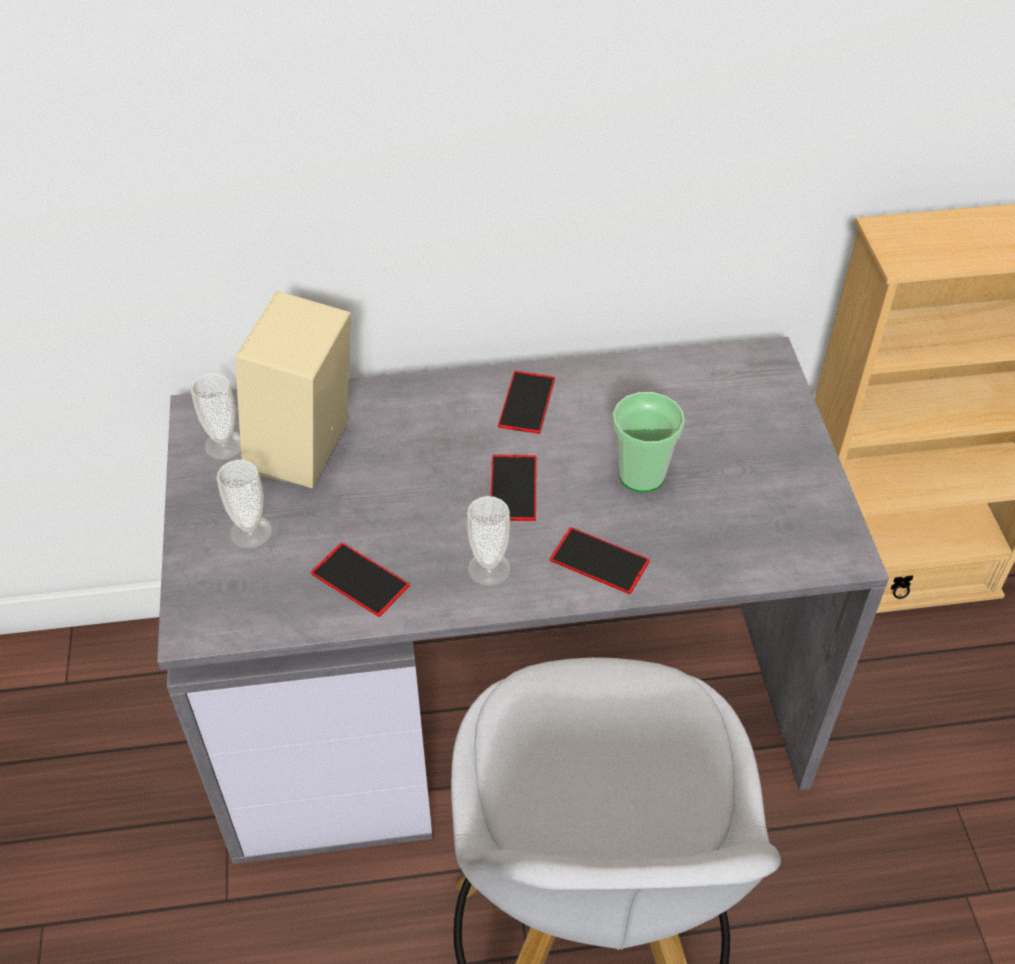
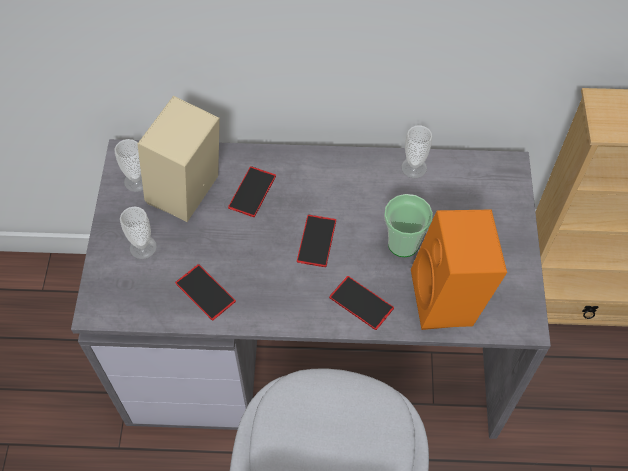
camera: 10 degrees right, 10 degrees up
cup [467,496,511,586] -> cup moved to [401,125,432,178]
phone [498,371,555,434] -> phone moved to [228,166,276,217]
none -> orange speaker [411,209,507,330]

